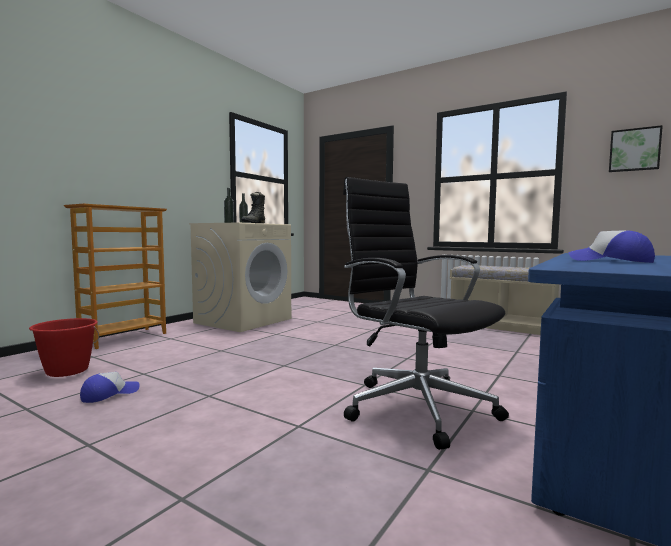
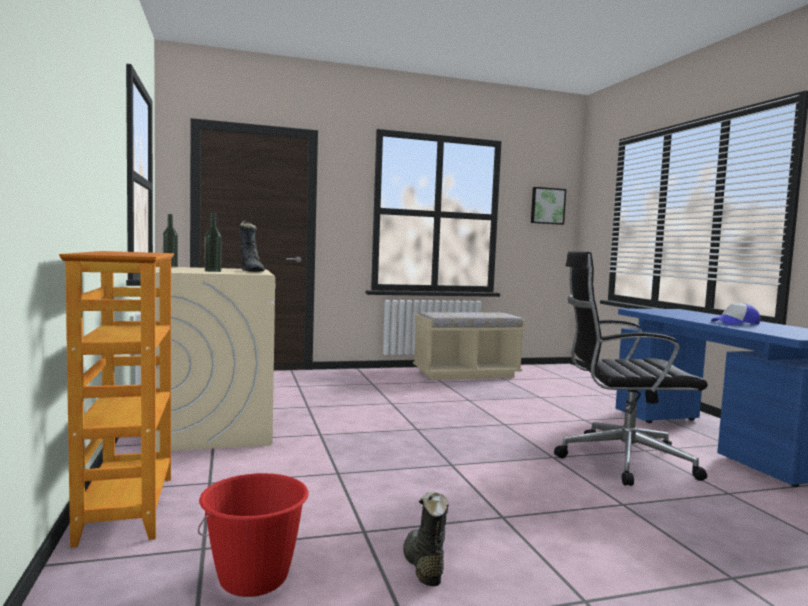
camera: 50 degrees left, 0 degrees up
cap [80,372,139,403] -> black boot [403,491,449,586]

